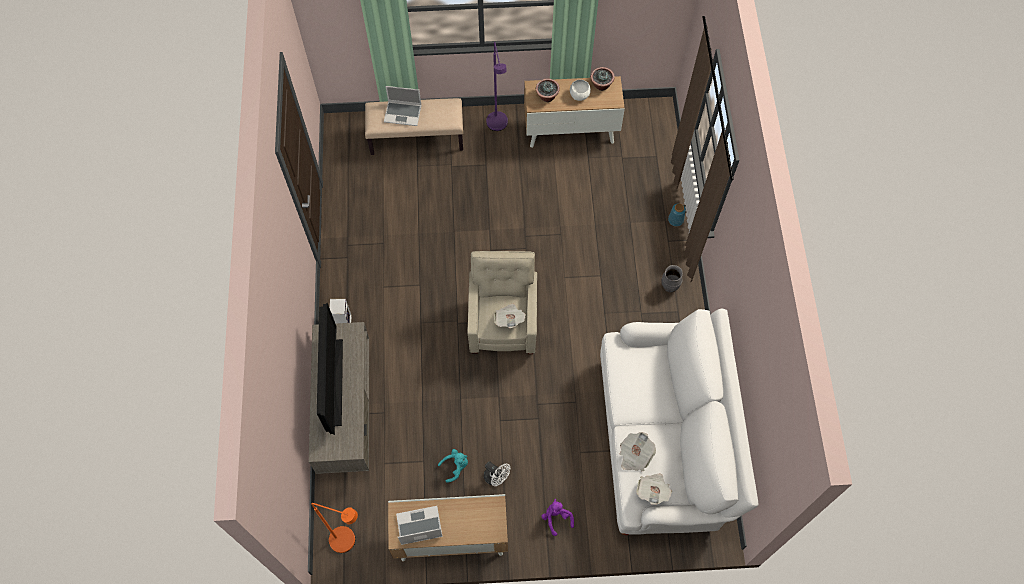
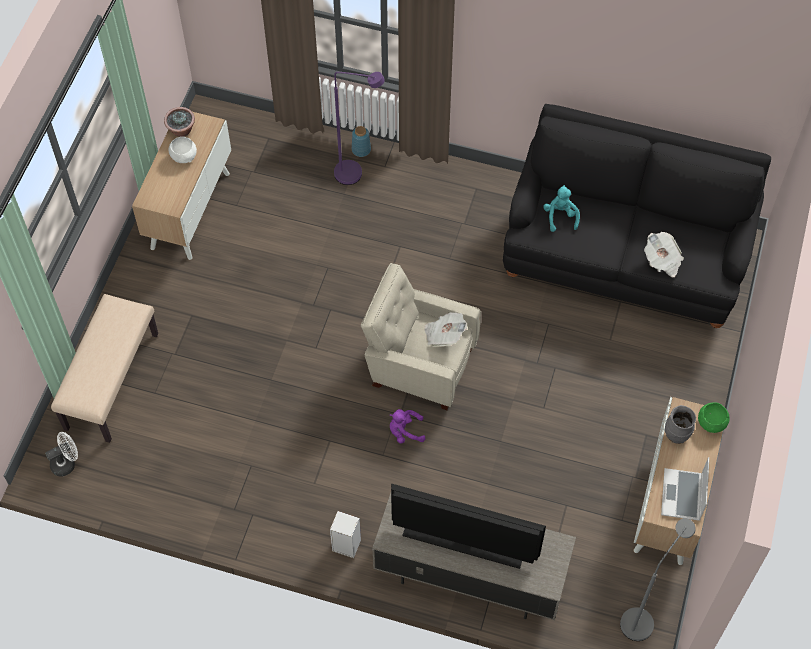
camera: 70 degrees left, 5 degrees down
orange floor lamp [311,503,358,553] -> grey floor lamp [620,518,696,641]
laptop [384,86,422,126] -> none
turquoise plush toy [438,449,468,483] -> turquoise plush toy moved to [543,185,580,232]
white fan [484,461,510,486] -> white fan moved to [46,432,78,477]
purple floor lamp [486,42,508,131] -> purple floor lamp moved to [334,72,385,185]
potted plant [536,79,560,102] -> none
purple plush toy [541,499,574,536] -> purple plush toy moved to [390,409,425,444]
white sofa [600,308,759,535] -> black sofa [503,104,771,328]
newspaper [636,473,672,505] -> none
grey vase [661,265,683,292] -> grey vase moved to [665,405,696,444]
none -> green bowl [698,402,729,433]

